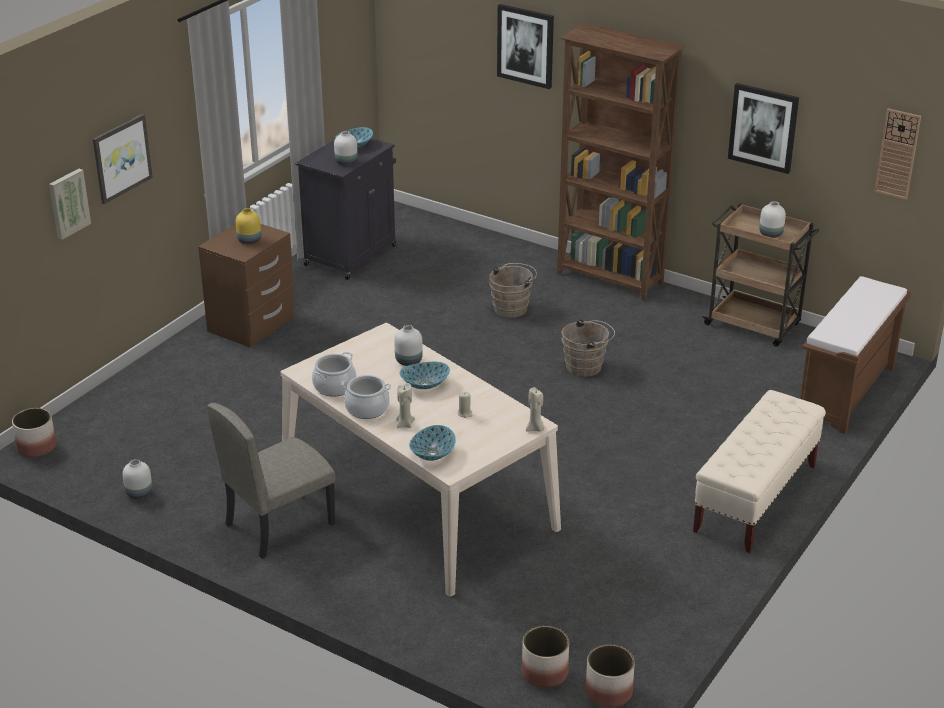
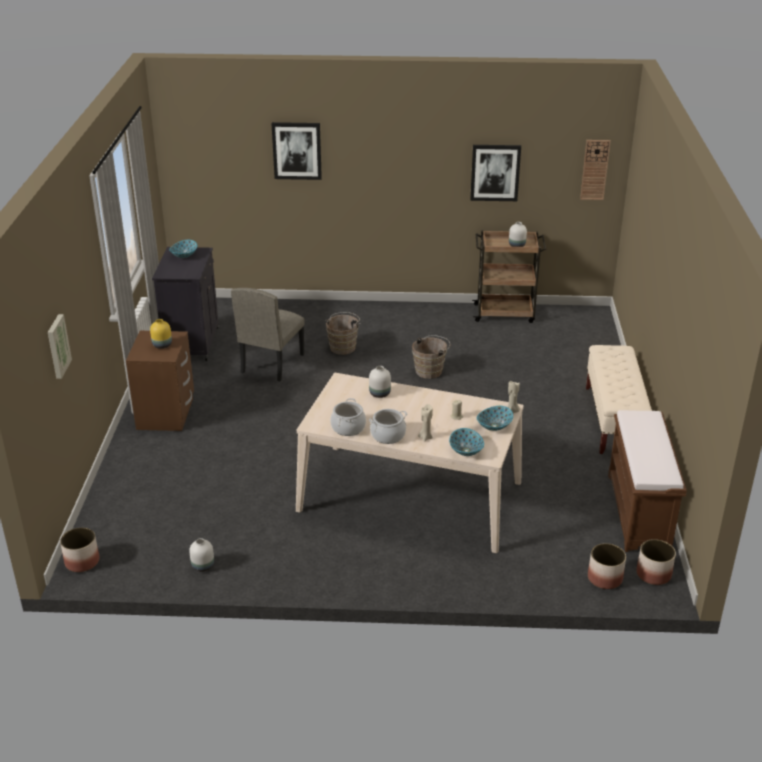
camera: 30 degrees left, 0 degrees up
picture [93,114,153,204] -> none
beige chair [207,403,335,559] -> beige chair moved to [231,288,305,381]
white vase [334,131,358,165] -> none
bowl [400,362,450,389] -> bowl moved to [477,406,513,431]
brown bookcase [557,23,685,301] -> none
brown bench [800,276,911,434] -> brown bench moved to [608,410,687,552]

